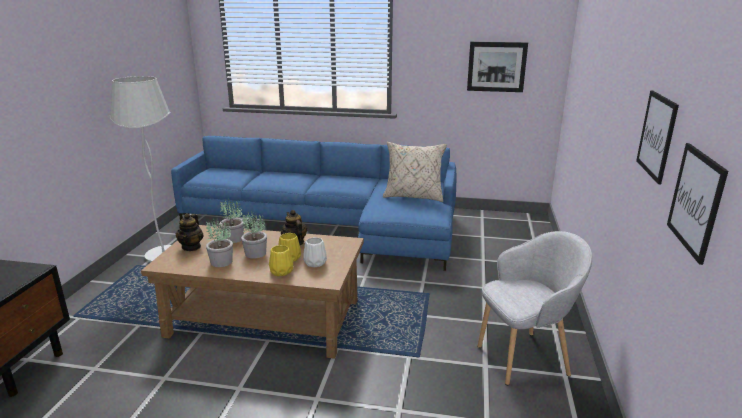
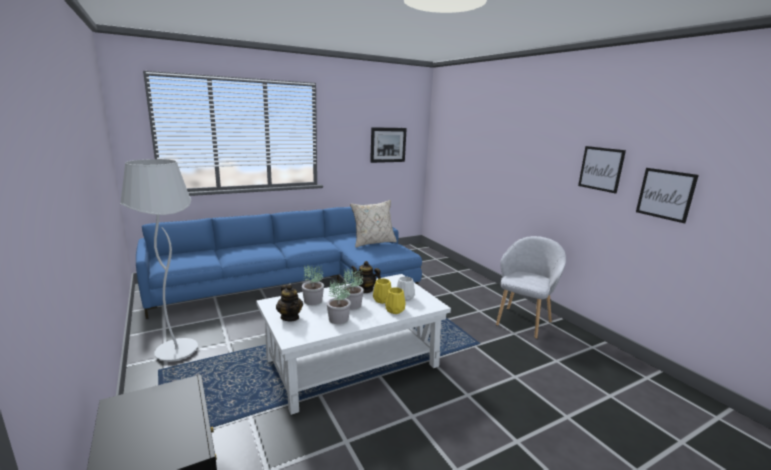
camera: 40 degrees left, 5 degrees down
brown coffee table [141,225,364,359] -> white coffee table [256,274,451,415]

